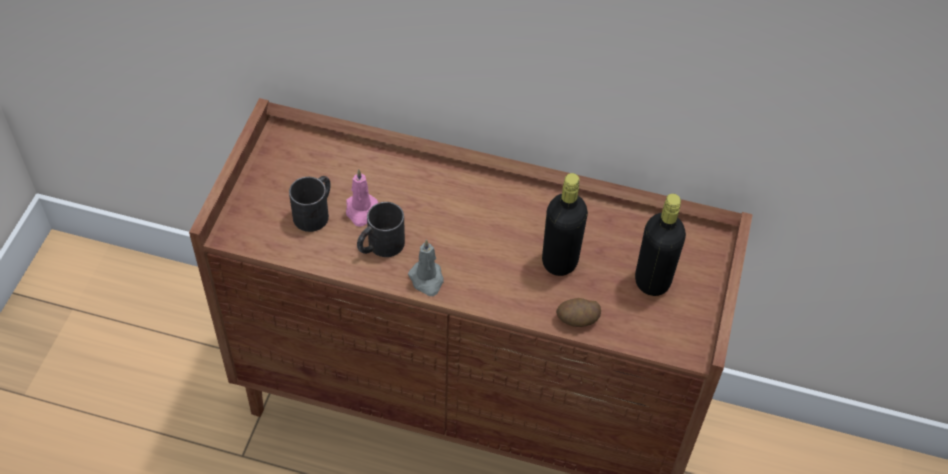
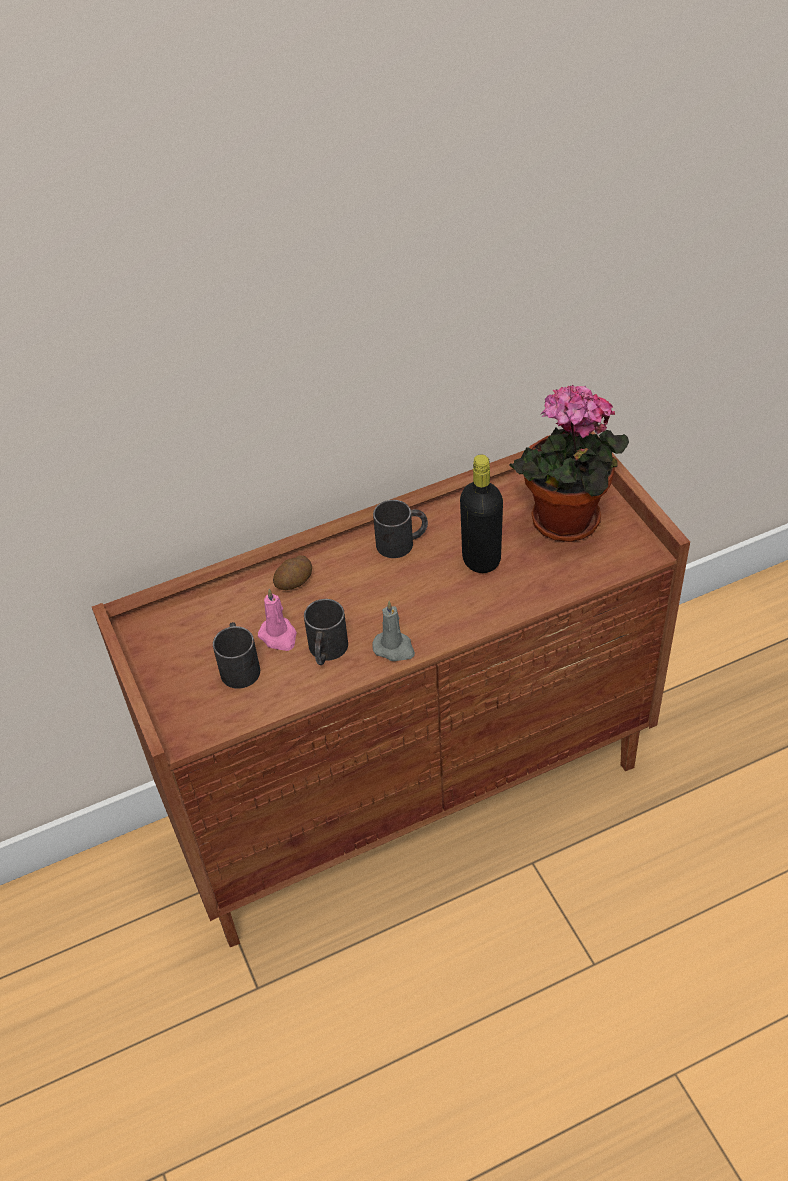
camera: 35 degrees left, 5 degrees down
potato [556,298,601,327] -> potato moved to [273,555,312,590]
black bottle [635,194,686,296] -> potted plant [509,385,629,542]
none -> black mug [373,500,428,558]

